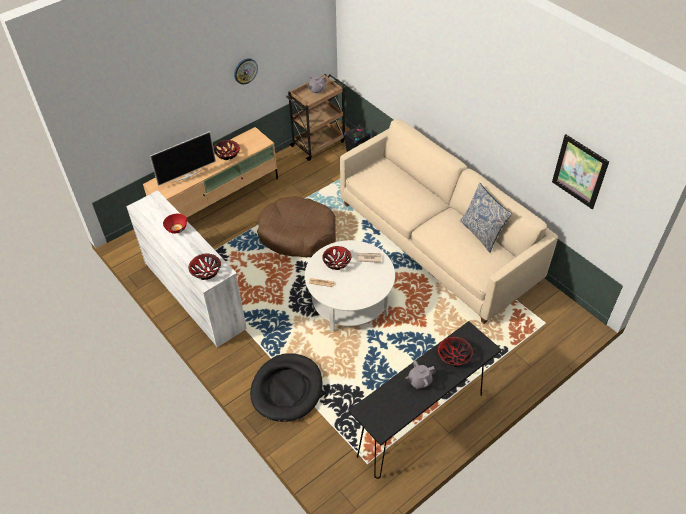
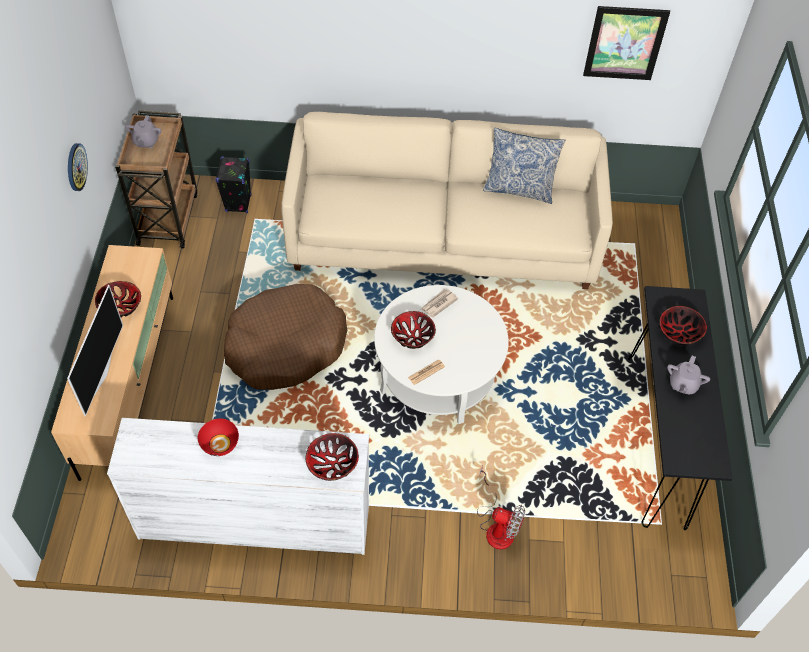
camera: 50 degrees left, 5 degrees up
black dog bed [250,353,323,422] -> fan [477,465,525,550]

